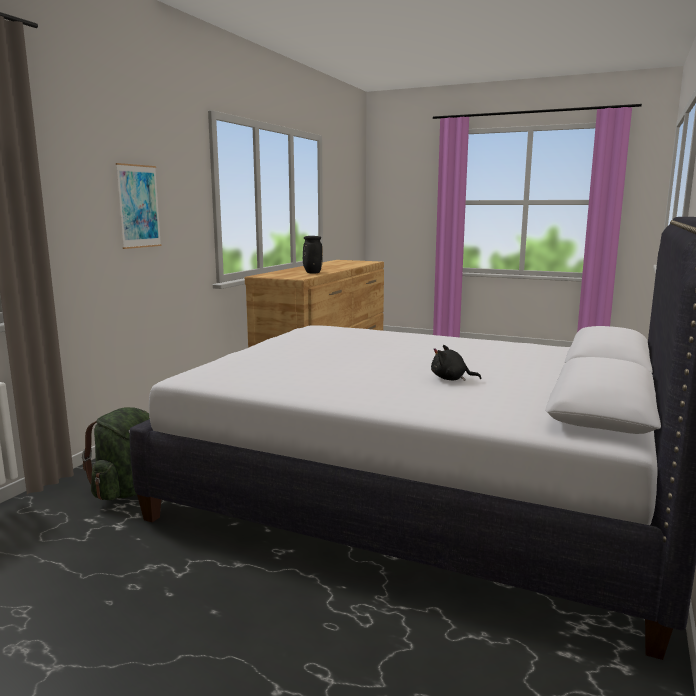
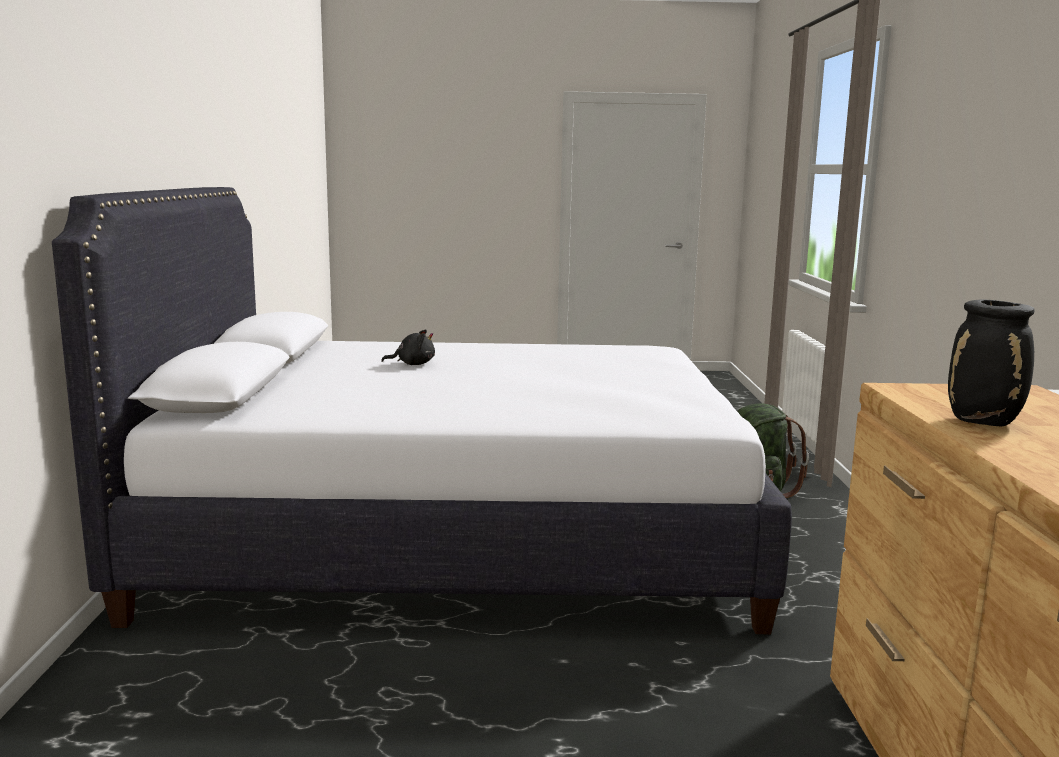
camera: 155 degrees right, 0 degrees up
picture [116,163,162,249] -> none

